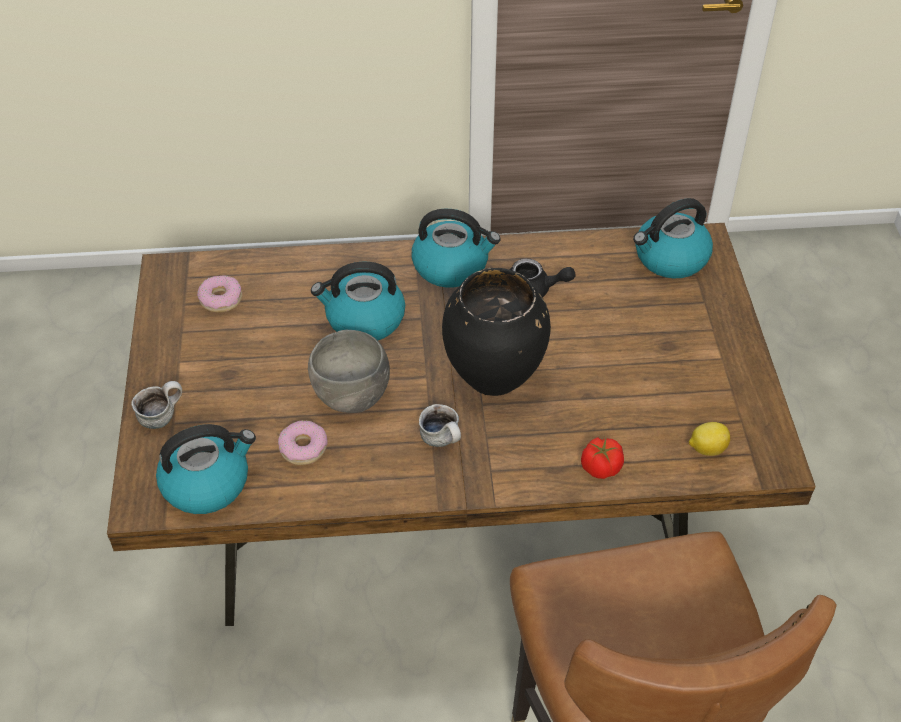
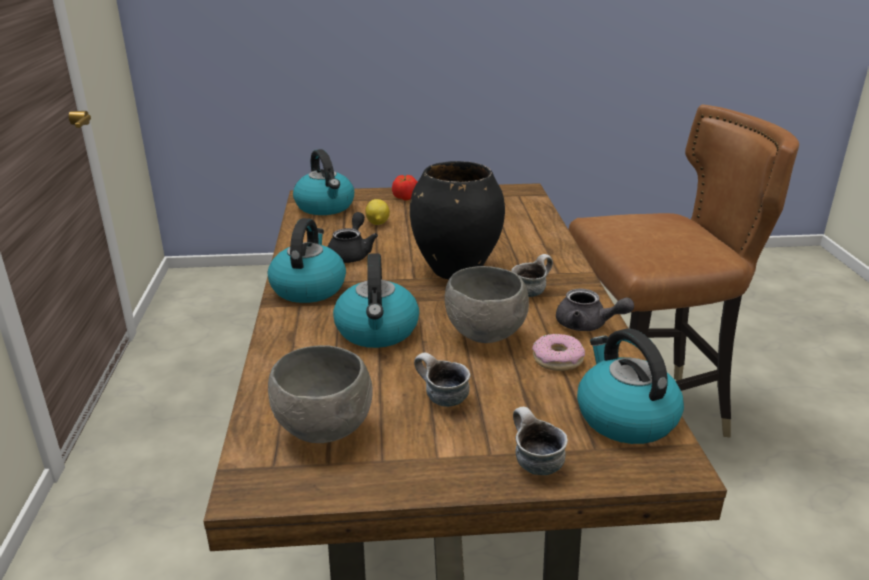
camera: 90 degrees left, 20 degrees down
donut [197,275,242,312] -> grey bowl [268,345,373,443]
tomato [581,437,624,479] -> tomato moved to [392,175,418,201]
lemon [689,422,730,456] -> lemon moved to [365,199,390,225]
none -> mug [414,353,470,407]
none -> grey teapot [556,289,634,331]

